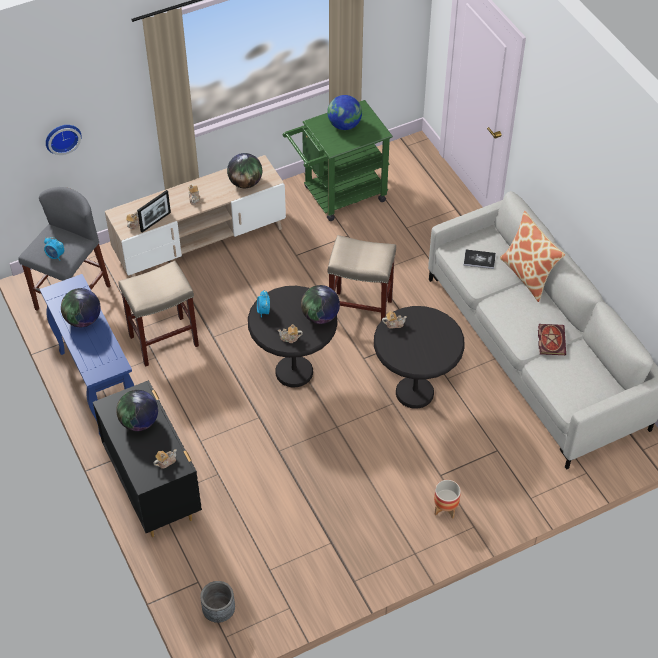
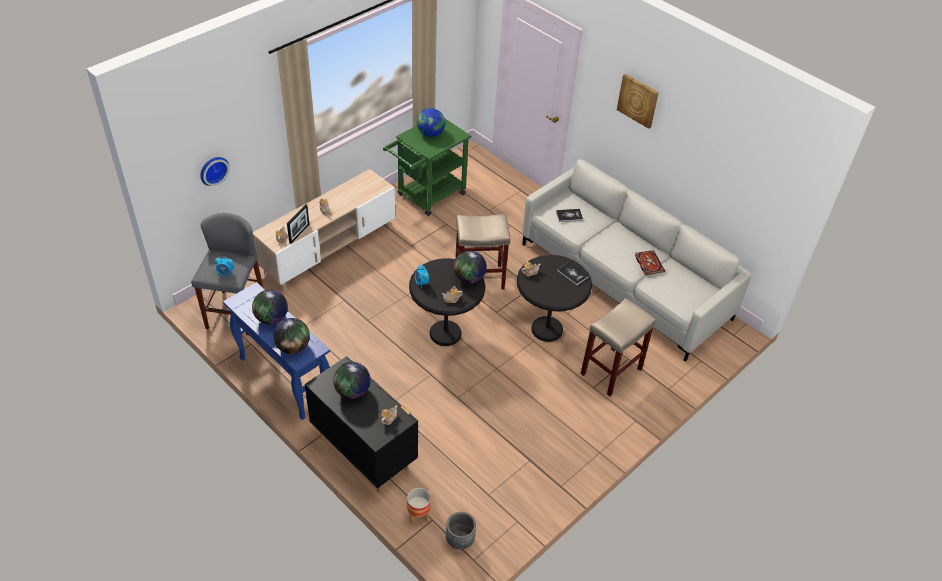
camera: 20 degrees left, 5 degrees down
beige stool [118,261,199,367] -> beige stool moved to [581,298,656,396]
globe [227,153,262,188] -> globe moved to [273,318,310,354]
planter [434,480,461,519] -> planter moved to [407,488,431,523]
pillow [500,211,565,302] -> none
none -> book [557,262,589,285]
none -> picture [617,74,659,129]

